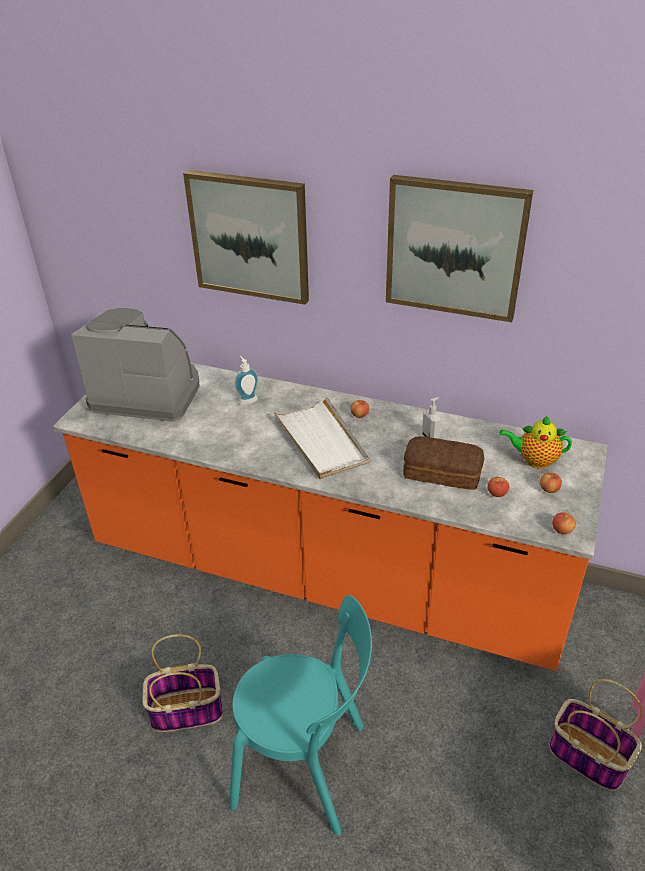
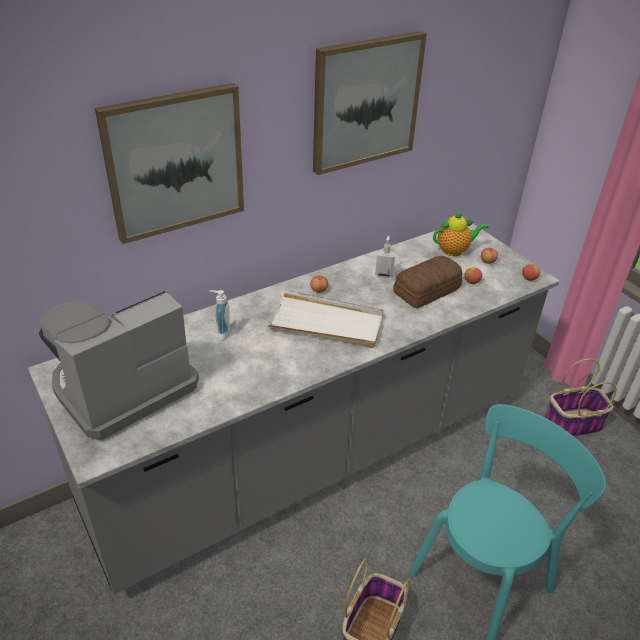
camera: 55 degrees left, 0 degrees up
orange counter [53,362,607,671] -> grey counter [28,223,559,594]
teapot [500,416,572,469] -> teapot turned 150 degrees counterclockwise [433,211,489,256]

